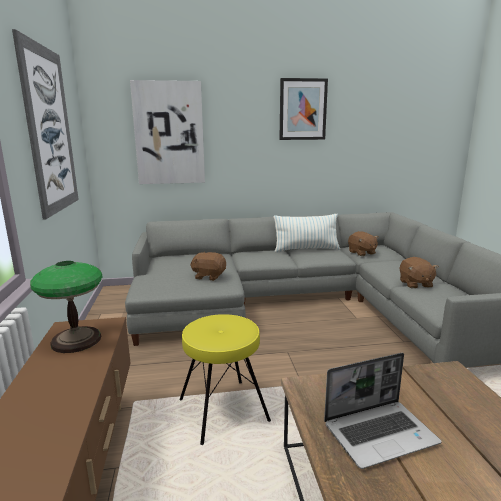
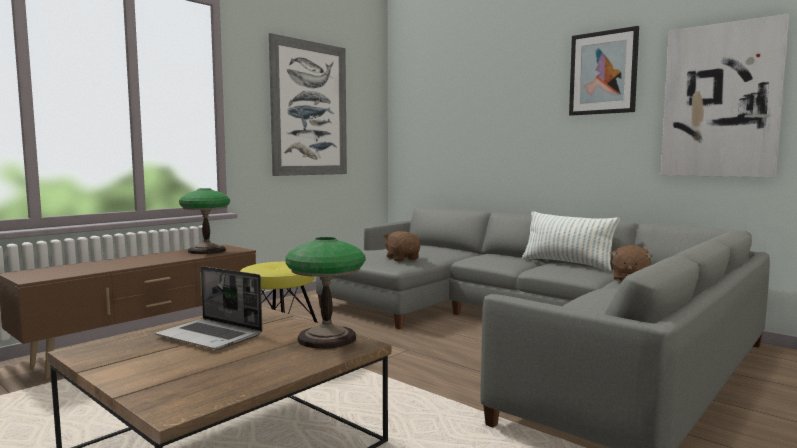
camera: 50 degrees right, 10 degrees down
picture [130,80,205,184] -> picture moved to [661,14,789,177]
brown plush toy [400,257,439,288] -> none
none -> table lamp [286,237,366,349]

